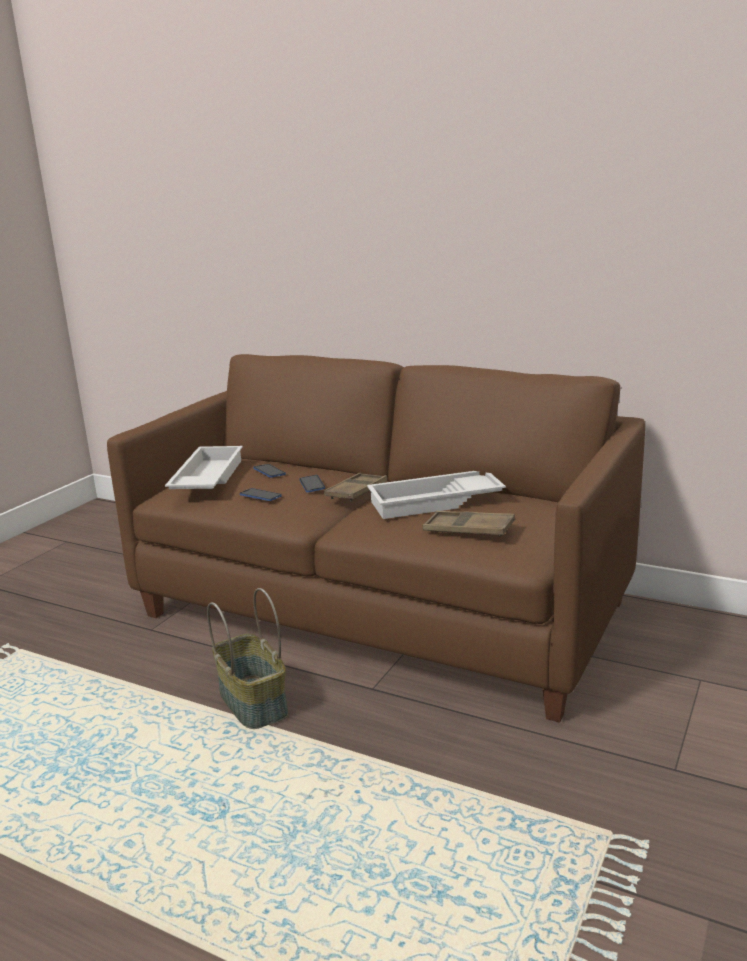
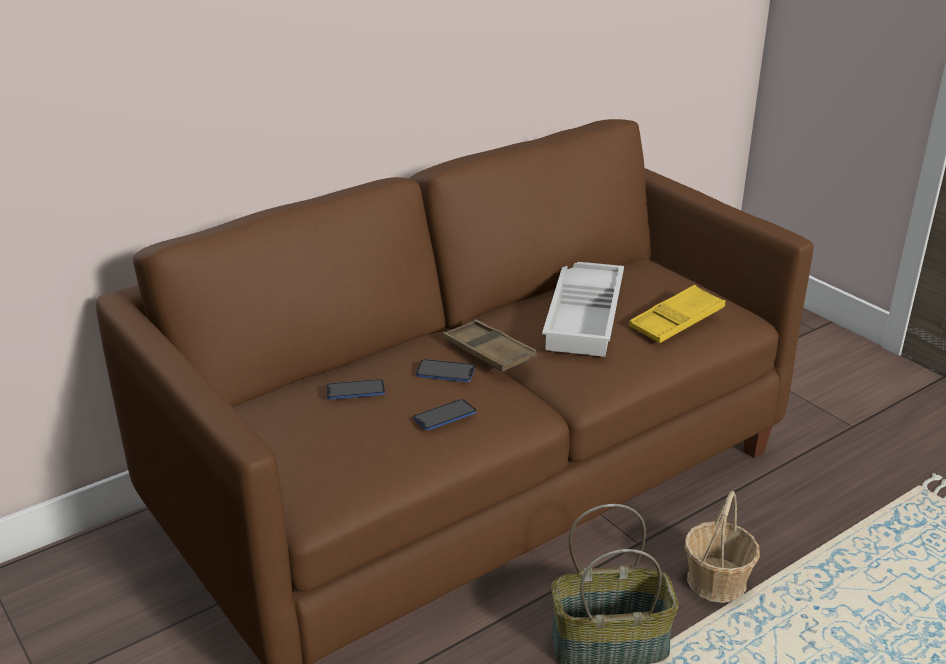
camera: 65 degrees left, 10 degrees up
white tray [165,446,243,489] -> none
brown tray [423,511,515,536] -> yellow tray [629,285,725,343]
none -> basket [685,491,760,603]

